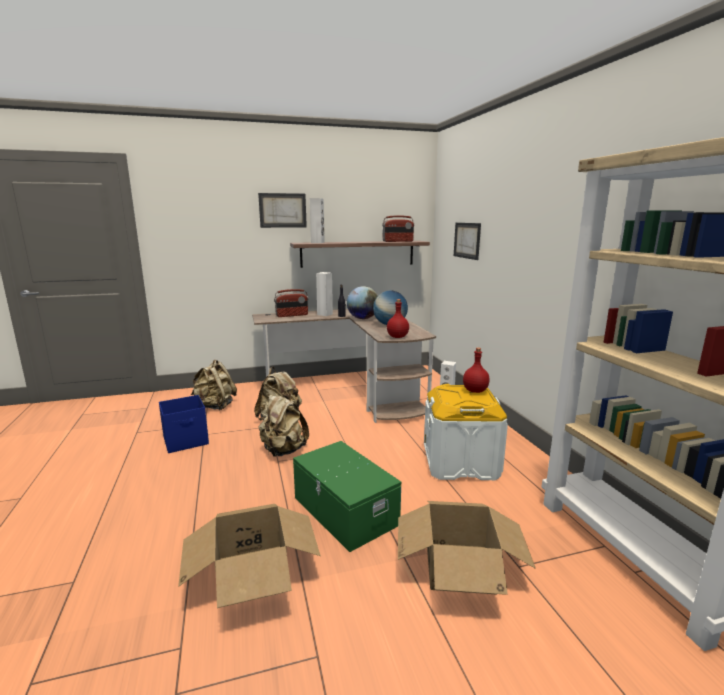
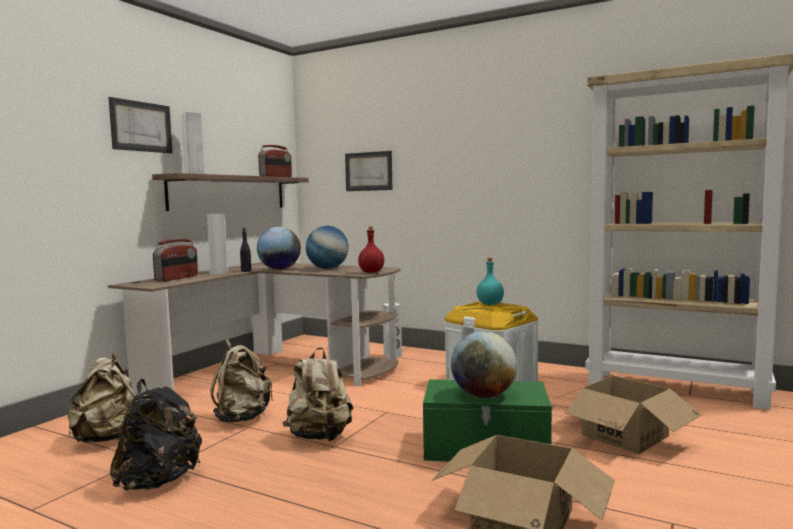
camera: 45 degrees left, 10 degrees down
blue storage box [159,395,209,453] -> black backpack [110,379,202,490]
red bottle [463,347,490,393] -> turquoise bottle [476,258,504,305]
none -> globe [451,331,517,398]

